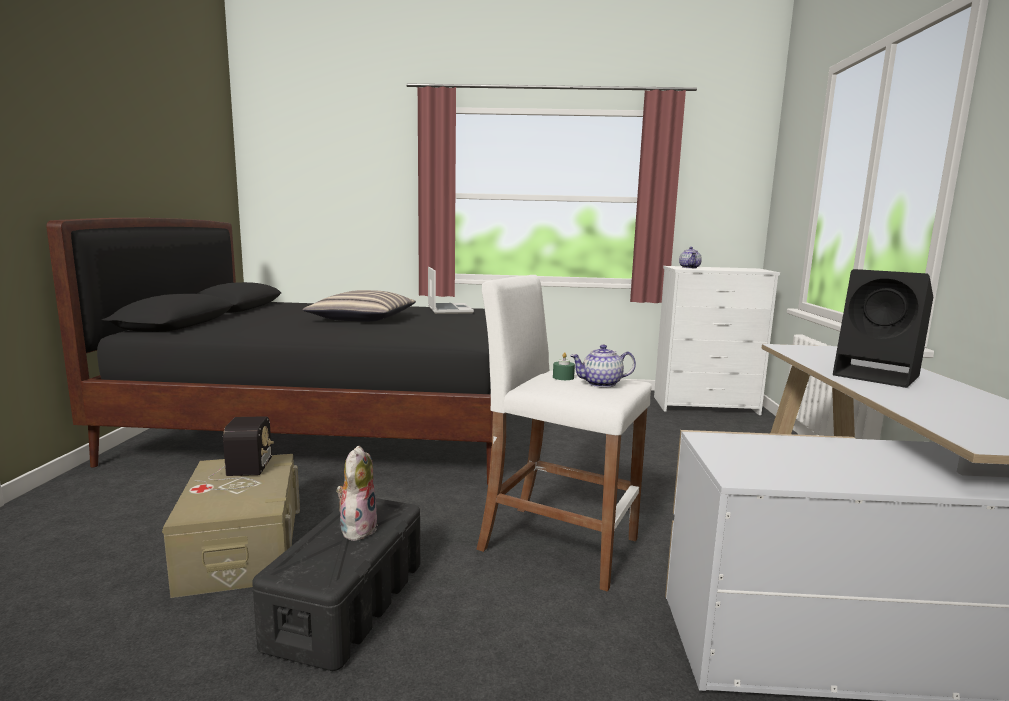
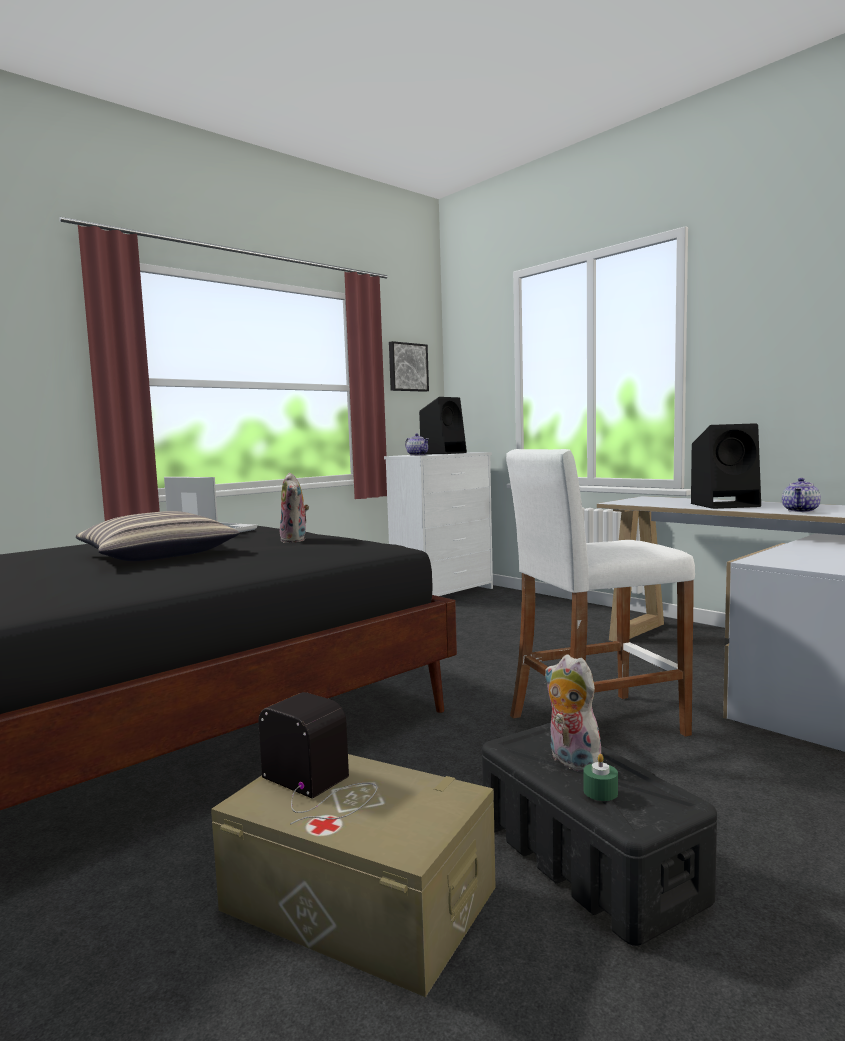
camera: 45 degrees left, 5 degrees down
green candle [553,352,575,380] -> green candle moved to [583,754,618,801]
teapot [570,344,636,388] -> teapot moved to [782,478,821,512]
none -> plush toy [280,473,309,543]
none -> picture [389,341,429,392]
none -> black speaker [419,397,467,454]

